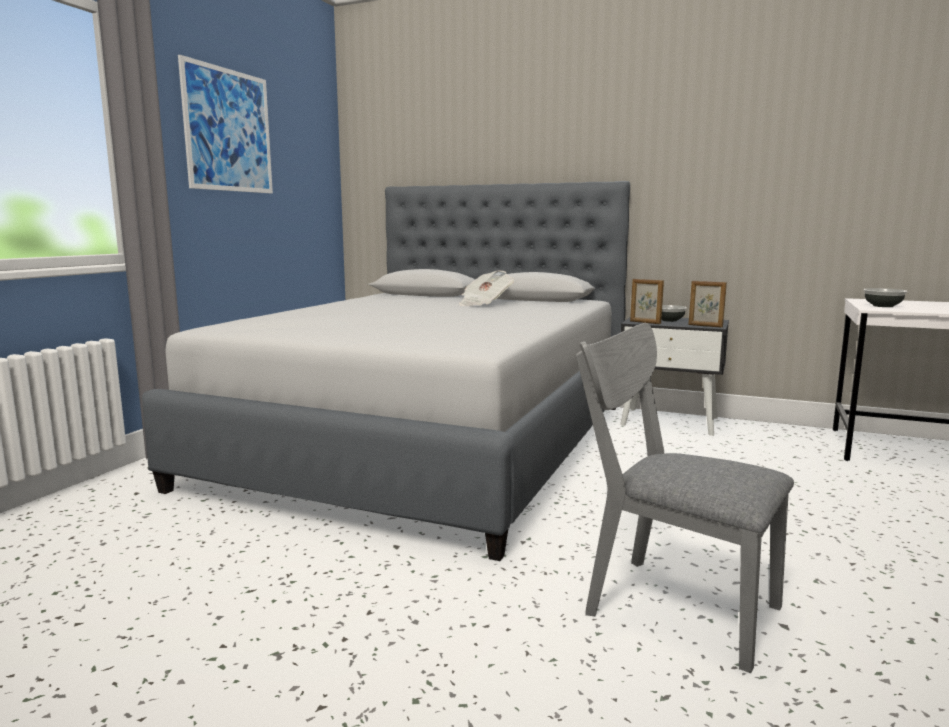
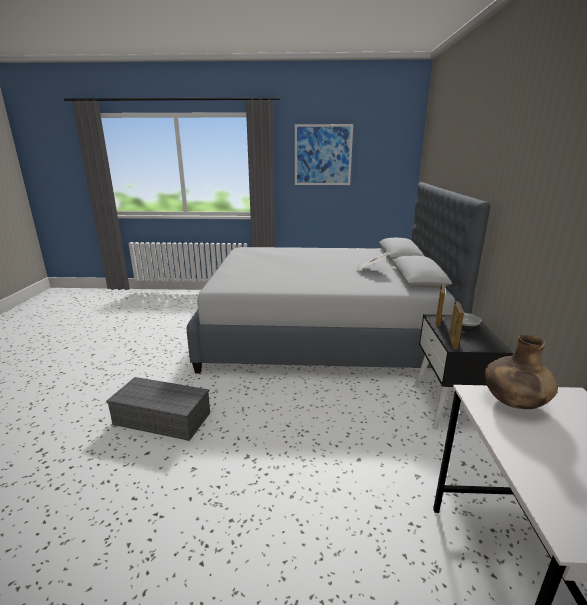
camera: 70 degrees right, 10 degrees up
grey chair [576,323,794,673] -> grey storage box [106,377,210,441]
bowl [864,288,907,307] -> brown vase [485,335,558,409]

